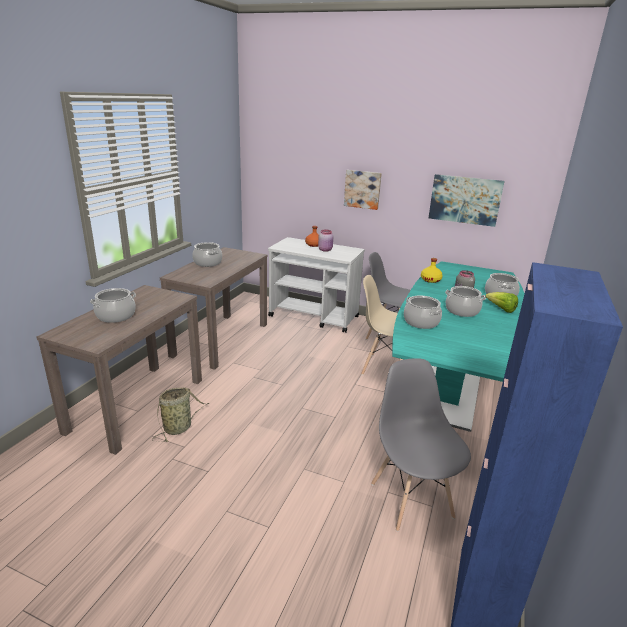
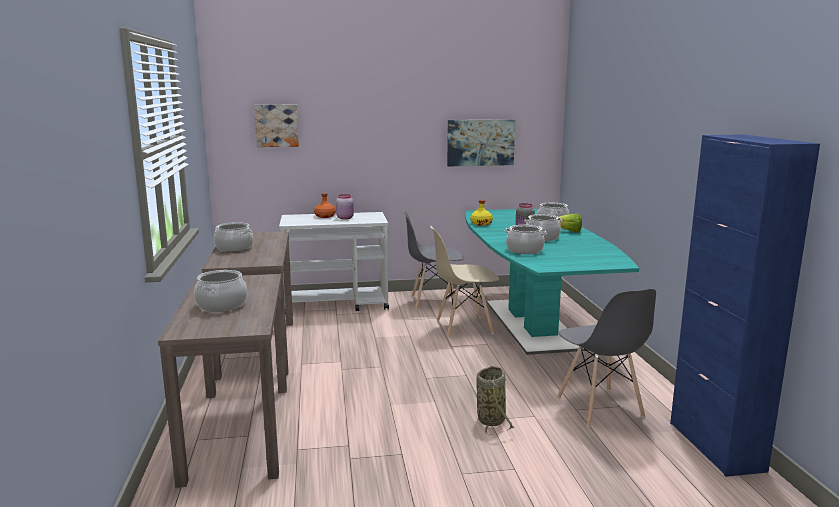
camera: 30 degrees left, 10 degrees down
basket [152,387,210,442] -> basket moved to [476,366,514,435]
picture [344,170,382,210] -> picture moved to [254,105,299,147]
grey chair [371,358,471,532] -> grey chair turned 150 degrees counterclockwise [557,289,656,427]

